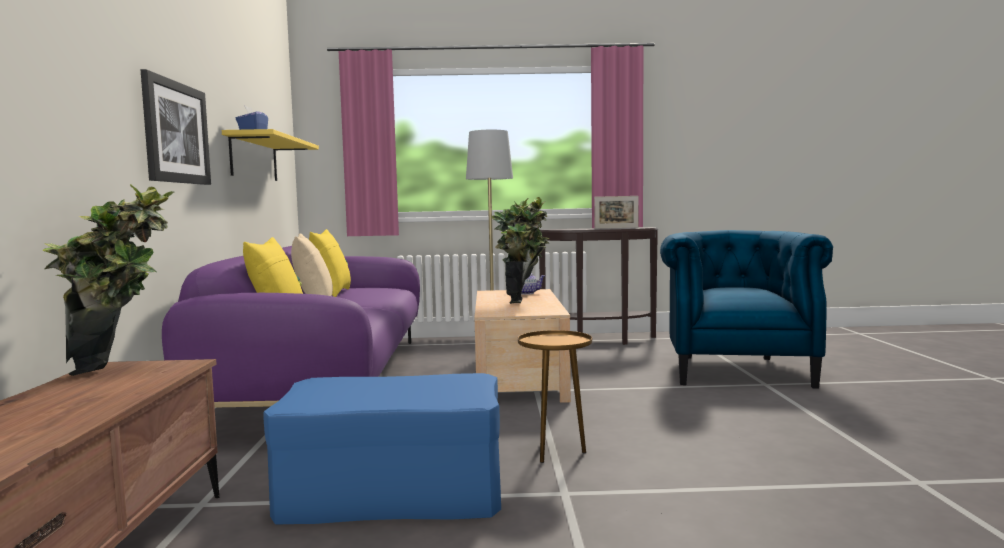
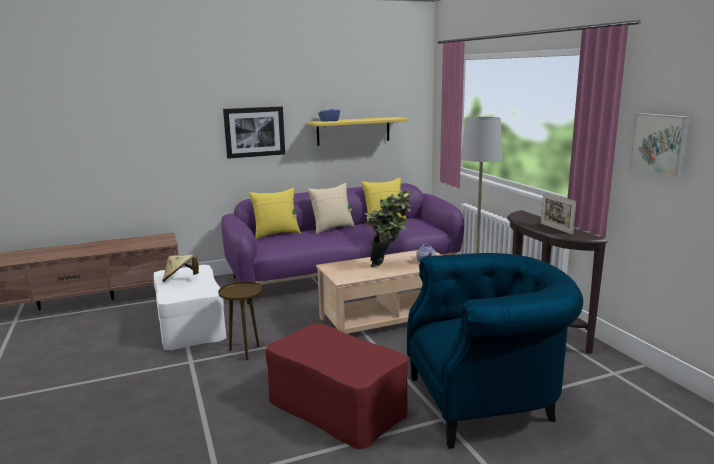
camera: 70 degrees right, 10 degrees up
potted plant [43,184,174,376] -> none
blue ottoman [263,373,501,524] -> white ottoman [154,265,227,350]
none -> beige hat [162,254,199,282]
none -> red ottoman [266,323,408,449]
none -> picture [629,113,691,177]

